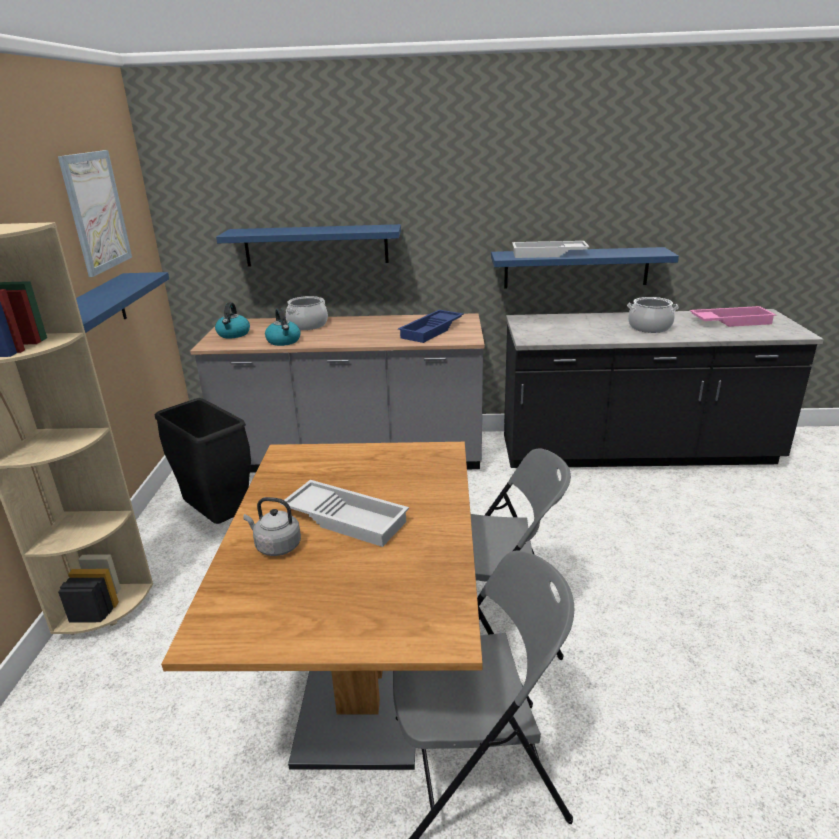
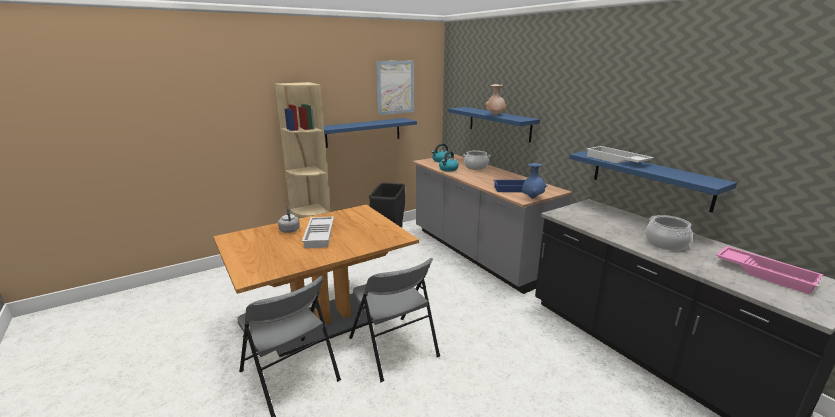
camera: 55 degrees right, 5 degrees down
none -> beige vase [485,84,506,116]
none -> blue vase [522,163,545,199]

